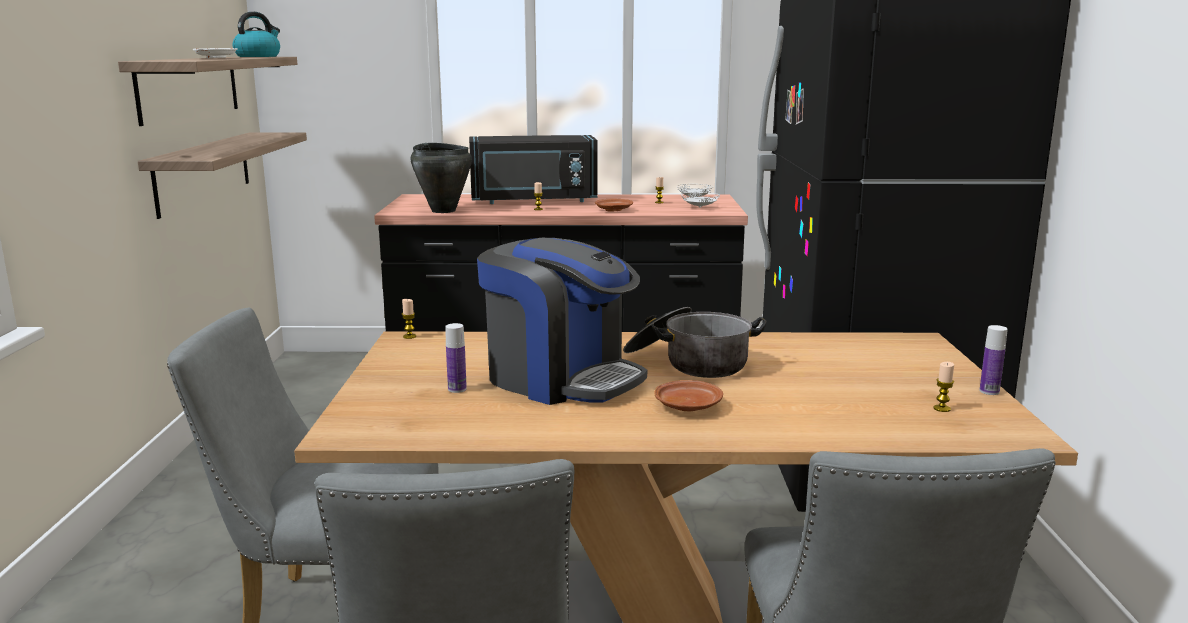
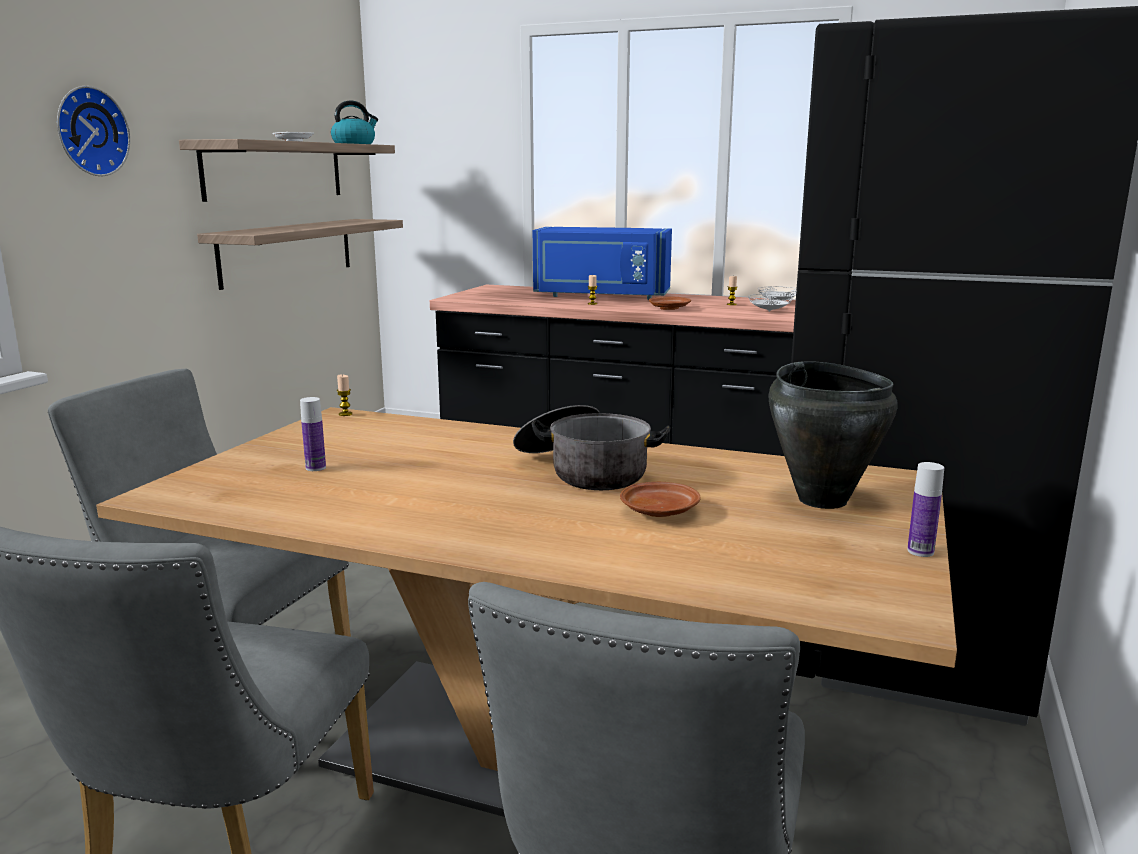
camera: 20 degrees right, 0 degrees up
black cooking pot [411,143,472,213] -> black cooking pot moved to [768,361,897,509]
black microwave [469,135,598,204] -> blue microwave [533,227,672,300]
coffee machine [477,238,647,405] -> none
brown plate [654,380,723,411] -> brown plate moved to [620,482,701,517]
candle [933,362,954,412] -> none
none -> wall clock [57,86,130,176]

